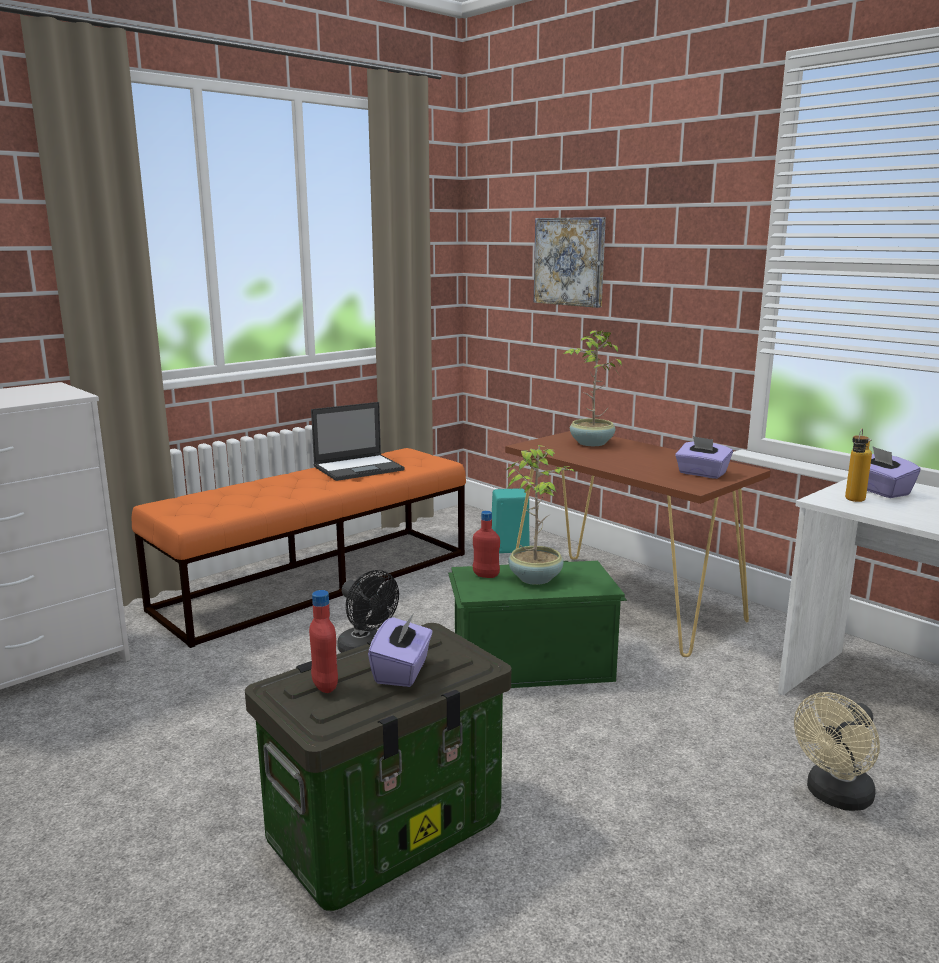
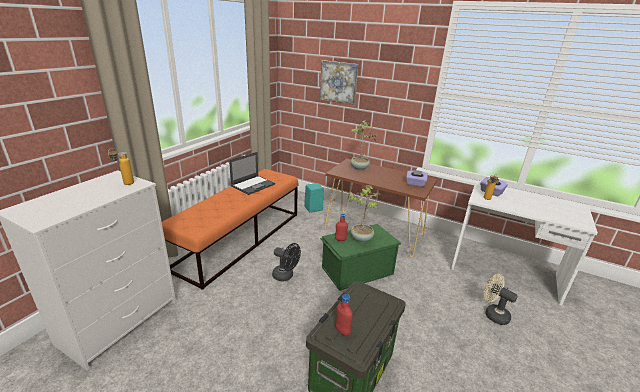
camera: 20 degrees left, 10 degrees up
purple tissue box [368,613,432,687] -> none
beige fan [794,692,880,811] -> beige fan turned 105 degrees clockwise [484,274,518,325]
none -> bottle [108,148,134,185]

